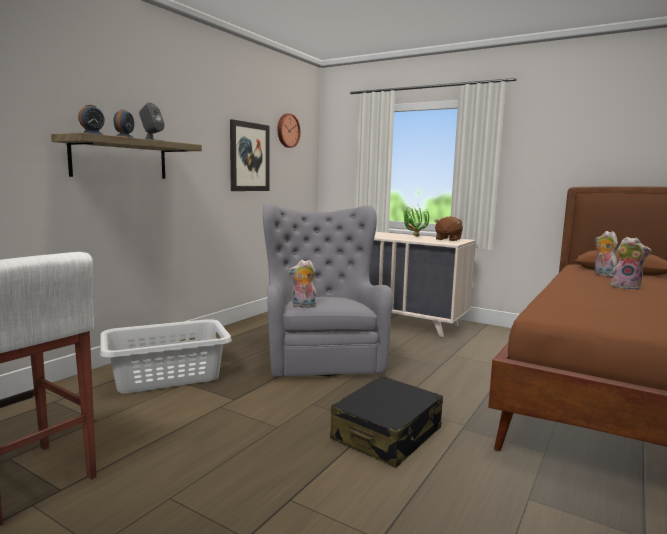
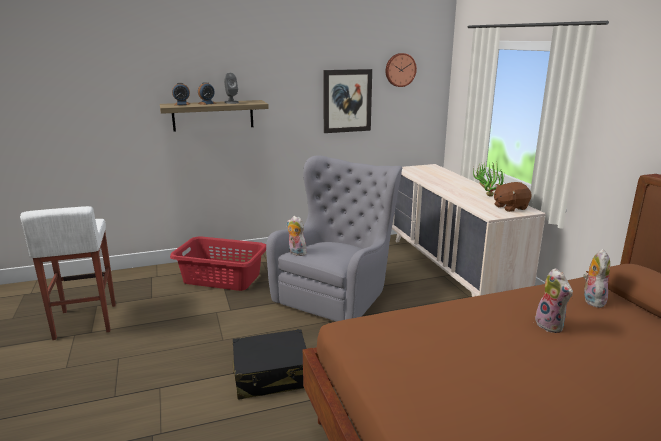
camera: 40 degrees right, 10 degrees up
grey laundry basket [100,319,232,394] -> red laundry basket [170,236,266,291]

